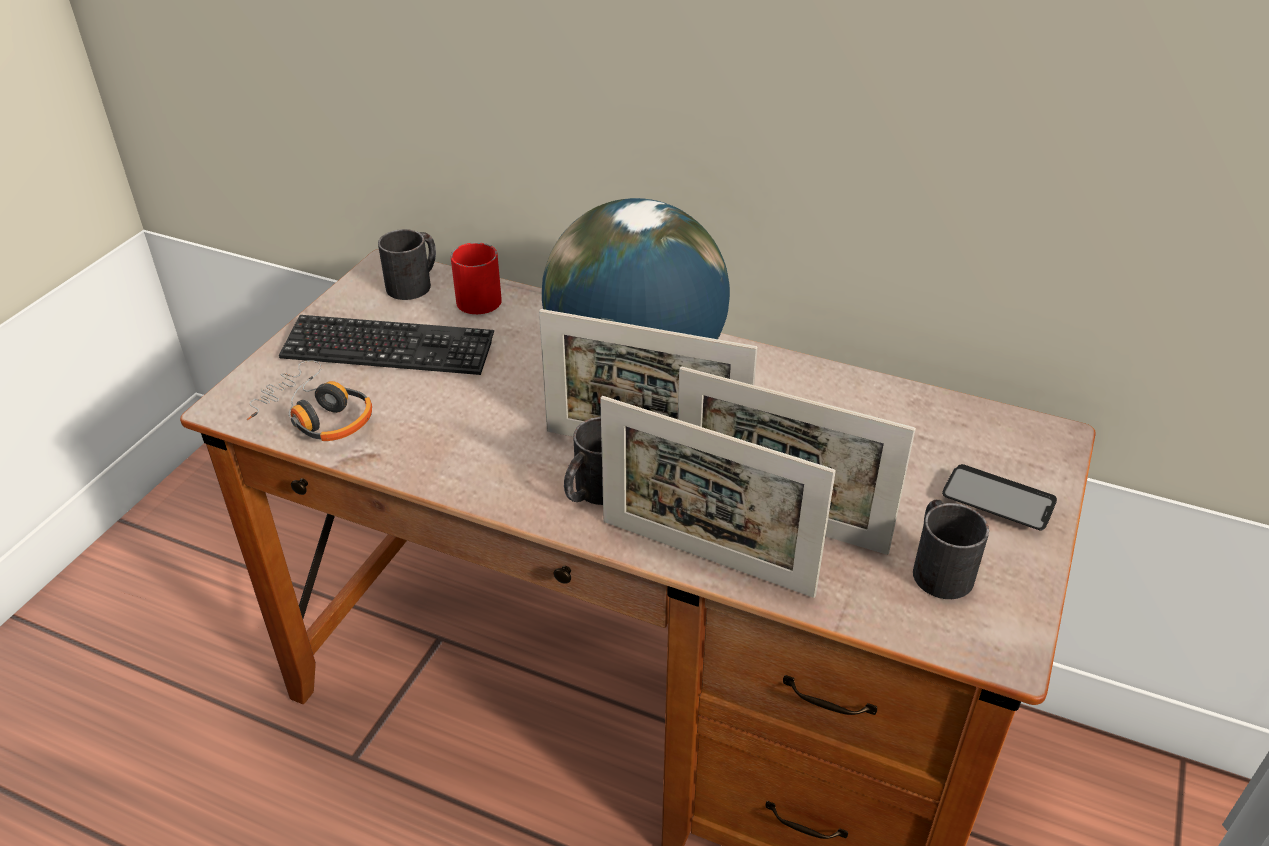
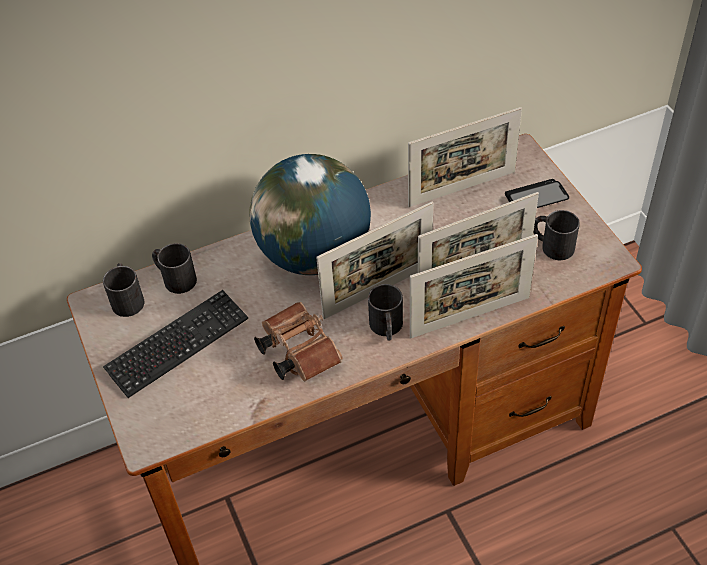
camera: 45 degrees left, 10 degrees up
headphones [247,360,372,441] -> none
red mug [451,243,502,314] -> black mug [152,243,197,294]
none -> brown binoculars [254,302,343,382]
none -> picture frame [408,107,522,207]

